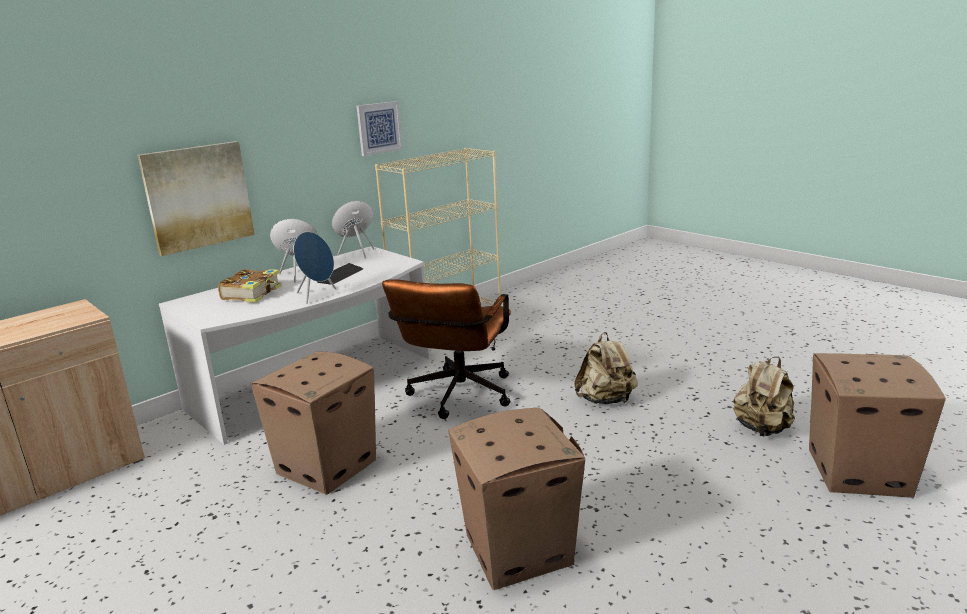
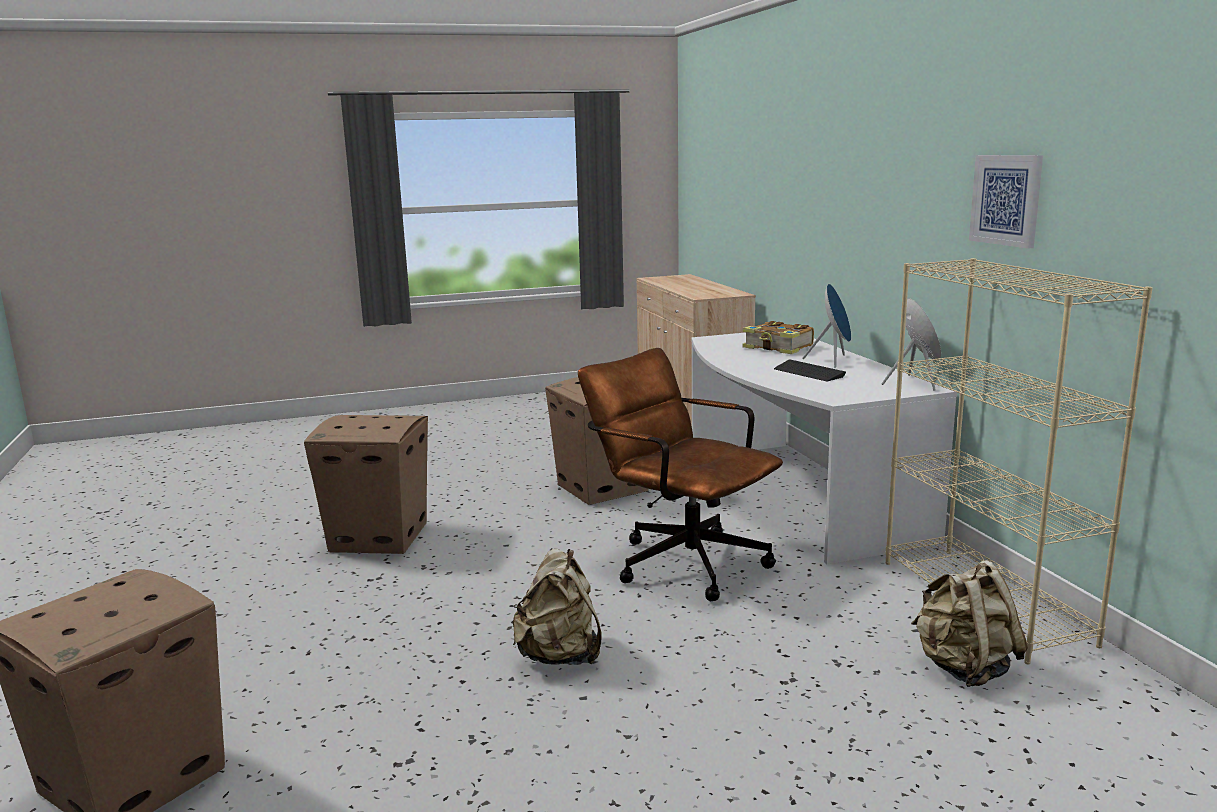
camera: 115 degrees right, 5 degrees down
picture [138,141,255,256] -> none
blue speaker [294,232,336,304] -> none
beige backpack [733,357,795,437] -> beige backpack moved to [911,560,1028,687]

